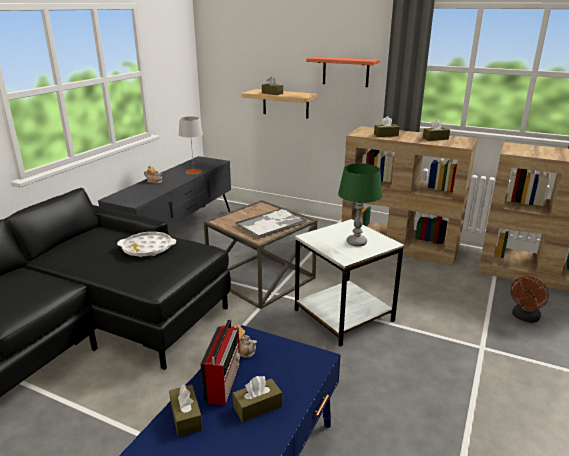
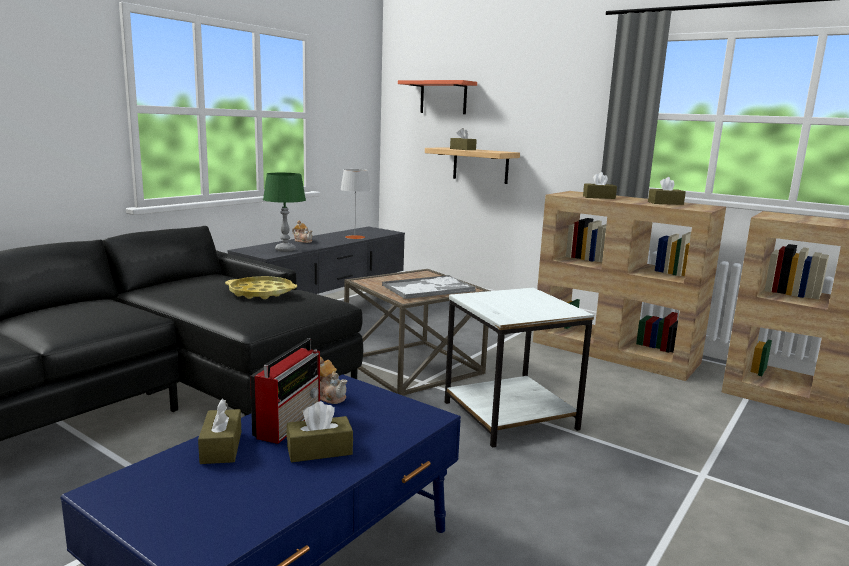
camera: 10 degrees right, 10 degrees down
white tray [117,232,176,257] -> yellow tray [225,276,297,299]
shelf [306,56,380,87] -> shelf moved to [398,80,477,114]
green table lamp [338,163,383,247] -> green table lamp moved to [263,173,306,252]
brown fan [510,276,549,323] -> none

